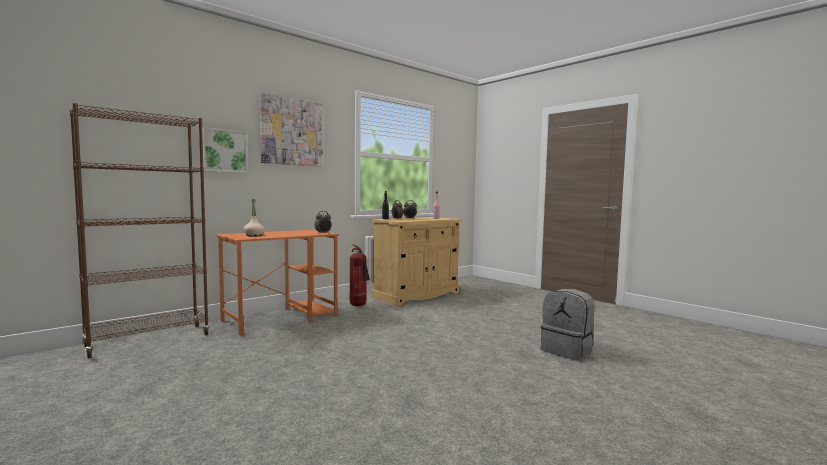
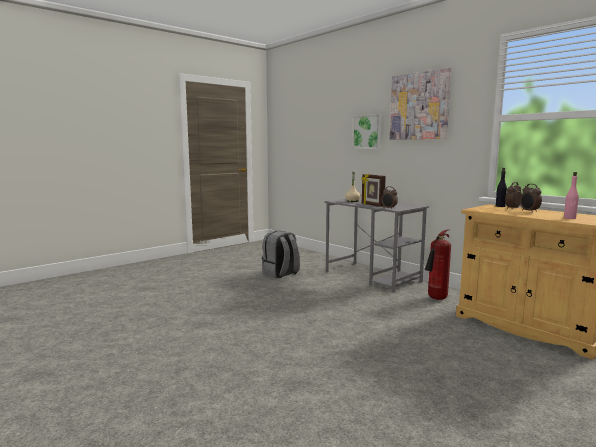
camera: 90 degrees right, 5 degrees up
brown bookcase [70,103,210,358] -> none
orange desk [216,230,340,335] -> grey desk [324,198,429,293]
grey backpack [541,289,594,361] -> grey backpack moved to [262,231,300,279]
none -> picture frame [362,174,386,207]

